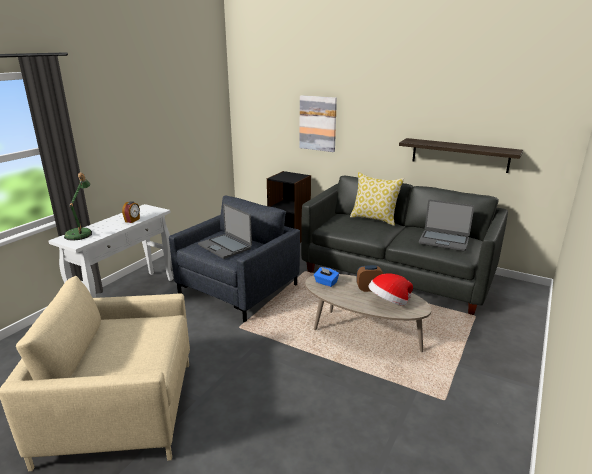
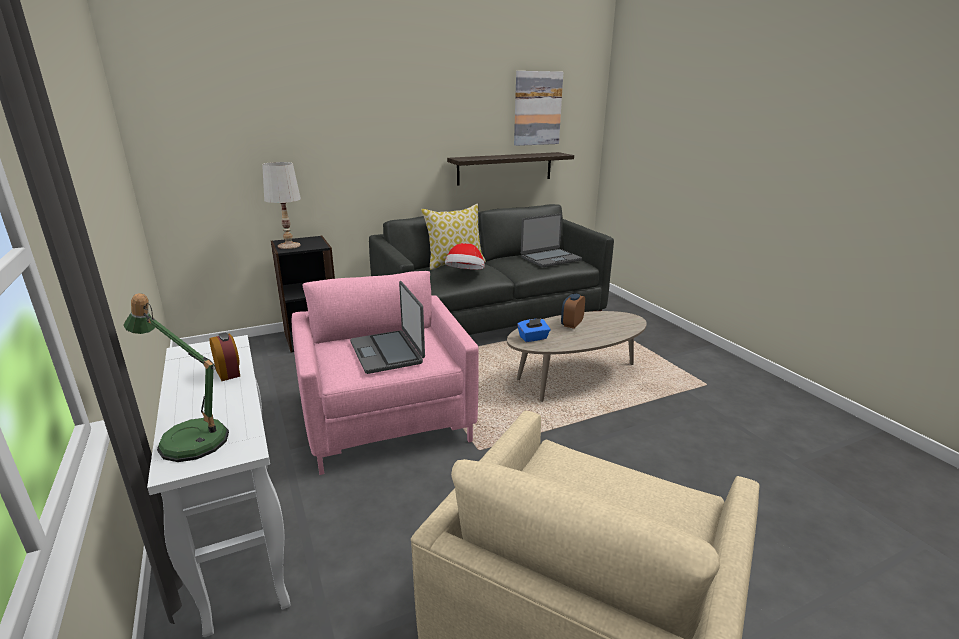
camera: 55 degrees left, 0 degrees up
grey armchair [169,196,300,322] -> pink armchair [292,271,479,475]
laptop [198,204,252,259] -> laptop turned 75 degrees clockwise [350,281,425,374]
picture [300,95,337,152] -> picture moved to [514,71,563,146]
hat [368,273,413,306] -> hat moved to [445,243,485,270]
none -> white table lamp [262,162,301,249]

